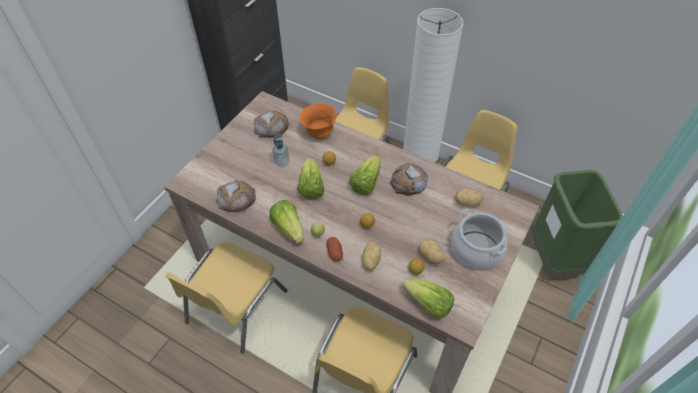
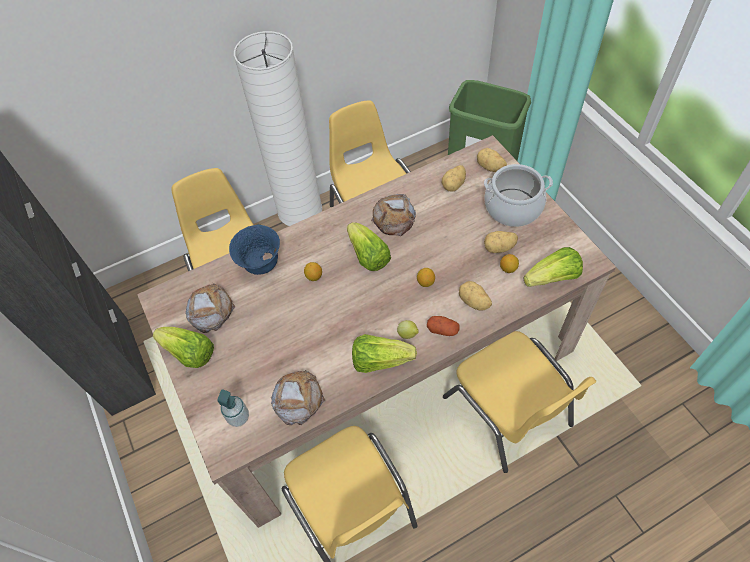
camera: 55 degrees left, 5 degrees up
soap dispenser [272,132,289,167] -> soap dispenser moved to [217,390,249,427]
lettuce [297,158,324,200] -> lettuce moved to [153,327,214,368]
orange bowl [300,103,337,139] -> blue bowl [229,225,280,275]
none -> potato [477,148,507,172]

